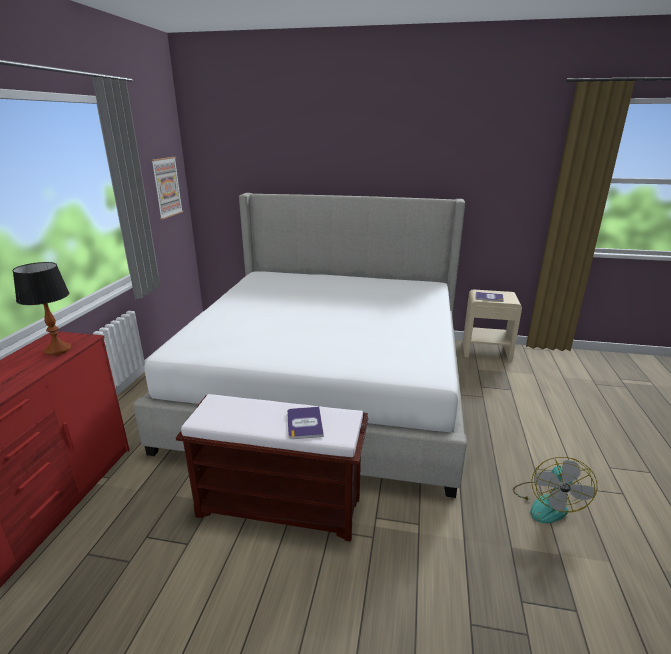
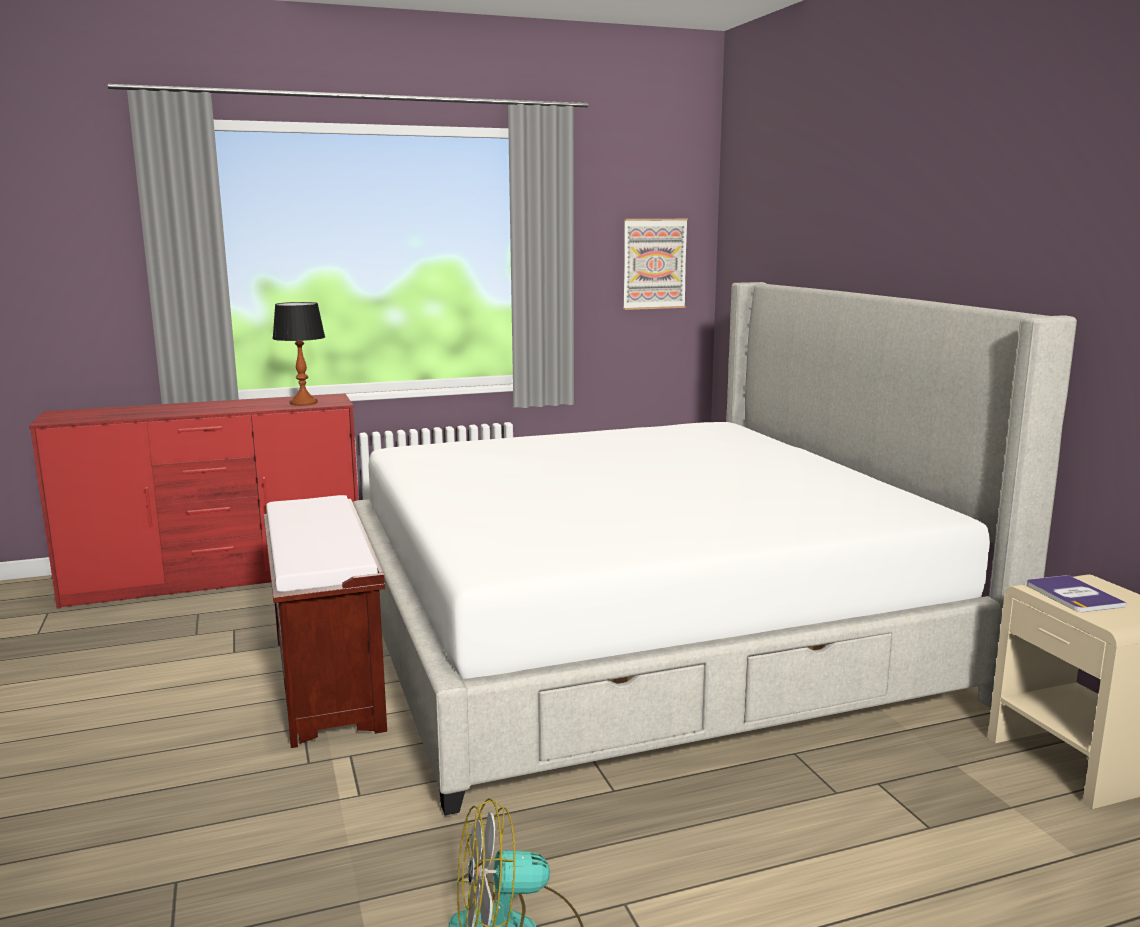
camera: 60 degrees right, 10 degrees down
book [287,407,324,439] -> none

